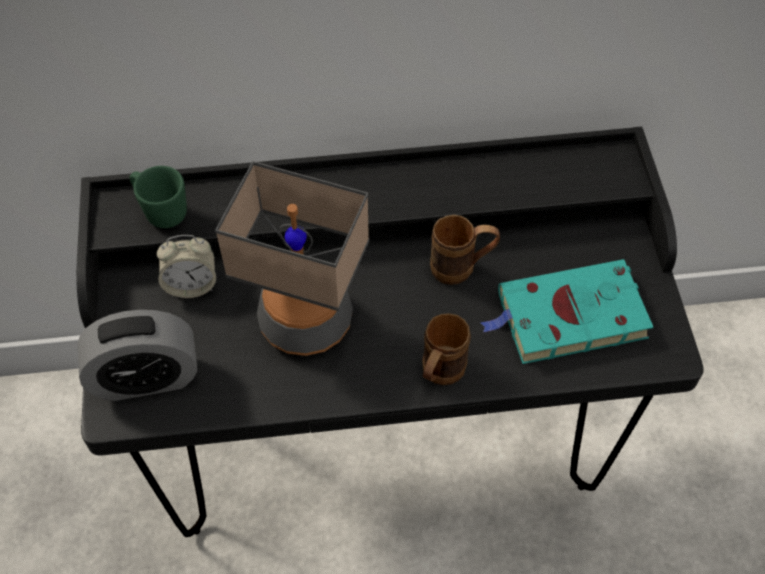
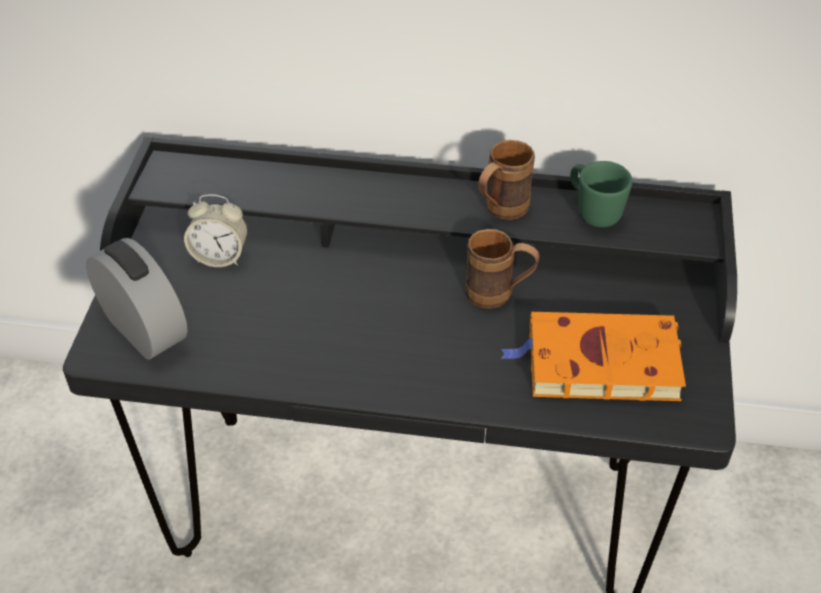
camera: 15 degrees right, 10 degrees down
alarm clock [77,310,197,401] -> alarm clock turned 135 degrees counterclockwise [86,238,188,360]
green mug [129,166,187,228] -> green mug moved to [570,161,632,227]
table lamp [215,161,369,356] -> none
brown mug [422,313,471,385] -> brown mug moved to [478,140,535,220]
turquoise book [481,259,654,364] -> orange book [501,312,686,401]

